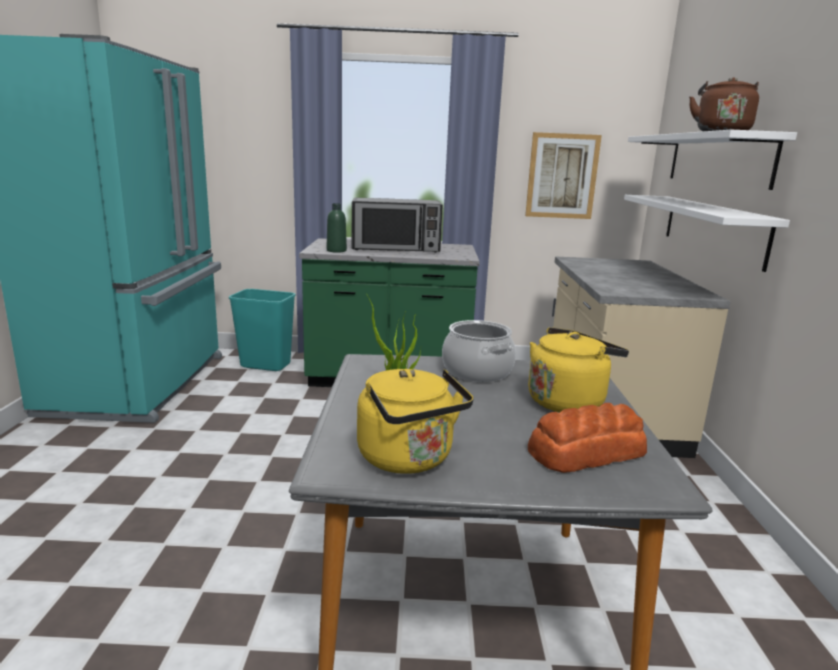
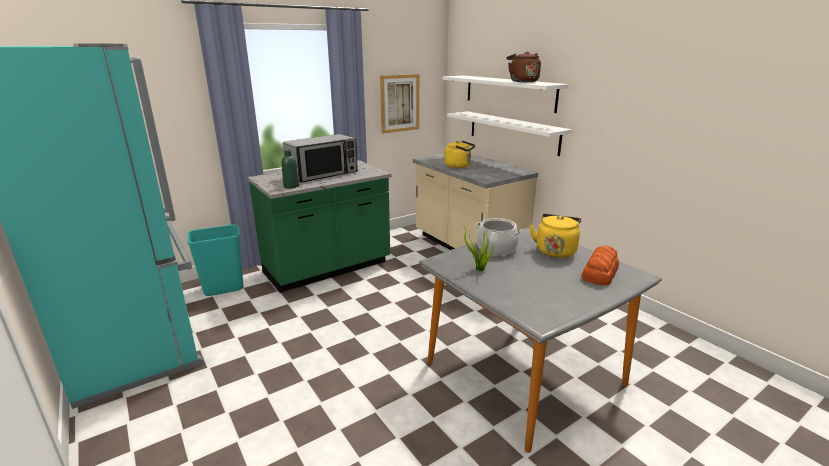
camera: 35 degrees left, 5 degrees up
yellow kettle [357,369,473,474] -> yellow kettle moved to [445,141,475,168]

